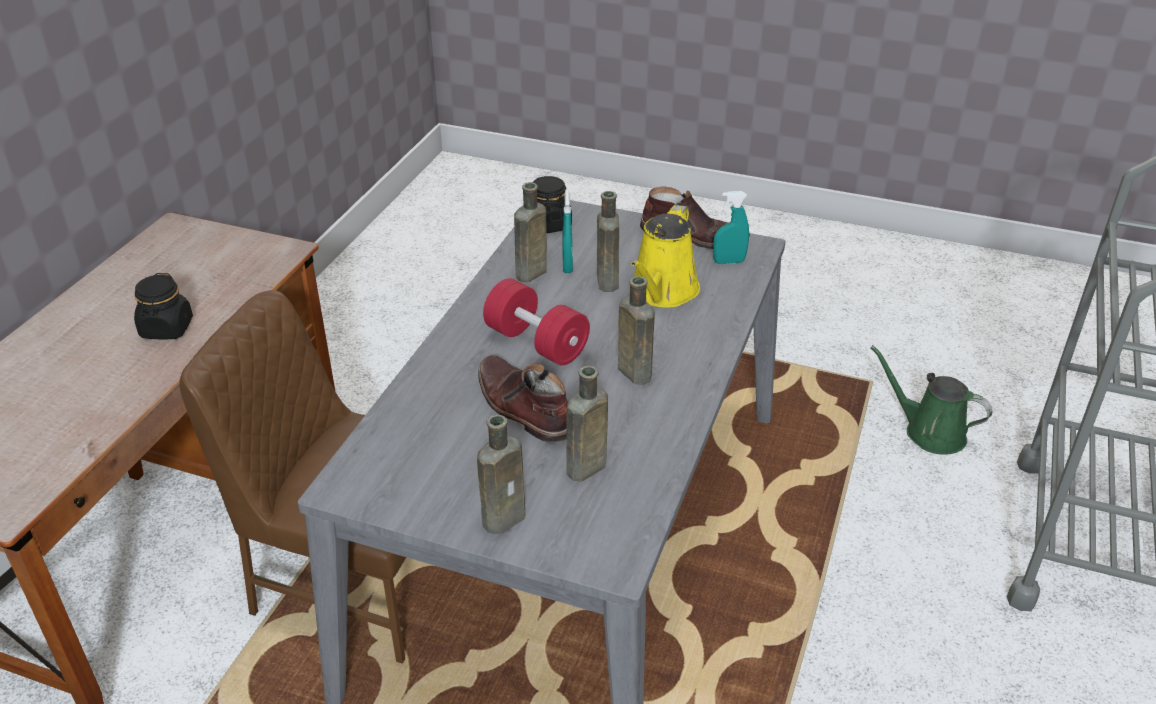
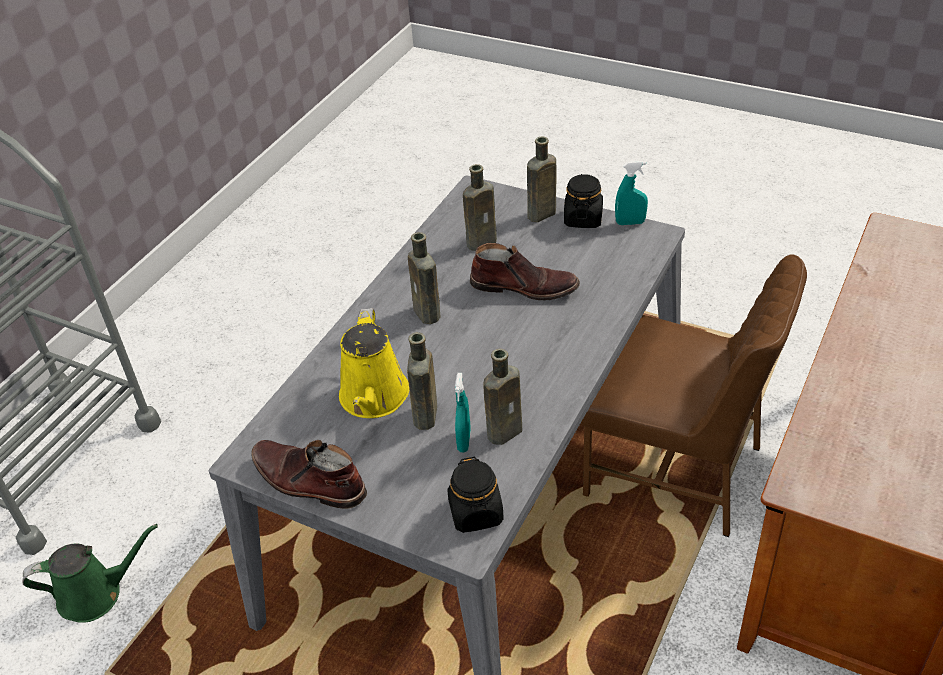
camera: 170 degrees left, 5 degrees up
black jar [134,273,193,340] -> black jar moved to [564,174,603,228]
brown boot [478,355,568,443] -> brown boot turned 45 degrees counterclockwise [470,243,580,300]
red dumbbell [483,278,590,365] -> none
yellow watering can [631,205,700,308] -> yellow watering can turned 150 degrees clockwise [339,308,409,418]
turquoise spray bottle [713,191,749,264] -> turquoise spray bottle moved to [615,161,648,225]
green watering can [870,345,992,454] -> green watering can turned 60 degrees counterclockwise [22,524,158,623]

